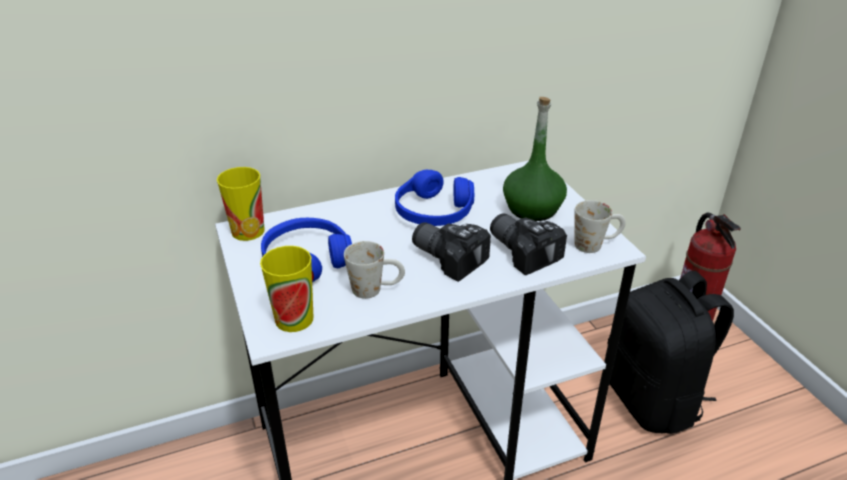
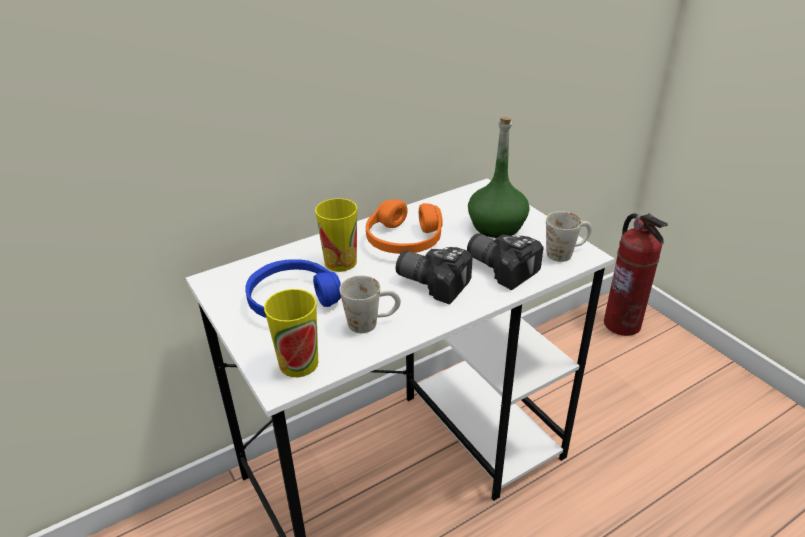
camera: 10 degrees left, 0 degrees up
cup [217,167,265,241] -> cup moved to [315,198,357,272]
blue headphones [395,170,474,226] -> orange headphones [366,199,443,254]
black backpack [605,271,734,434] -> none

